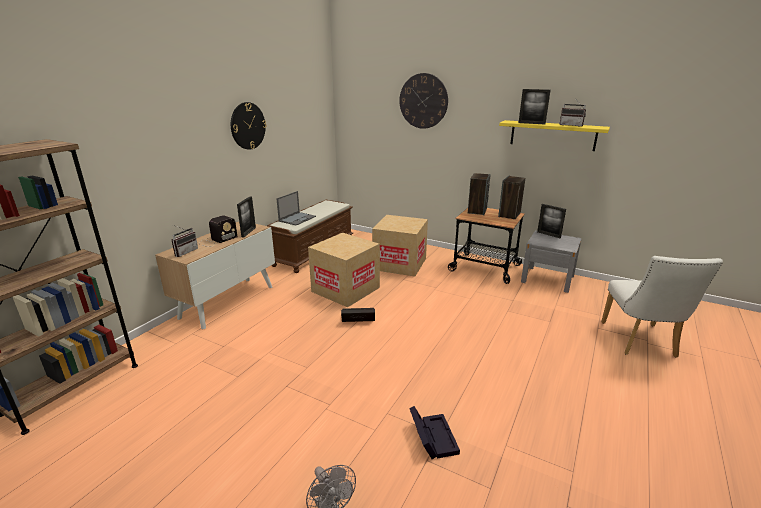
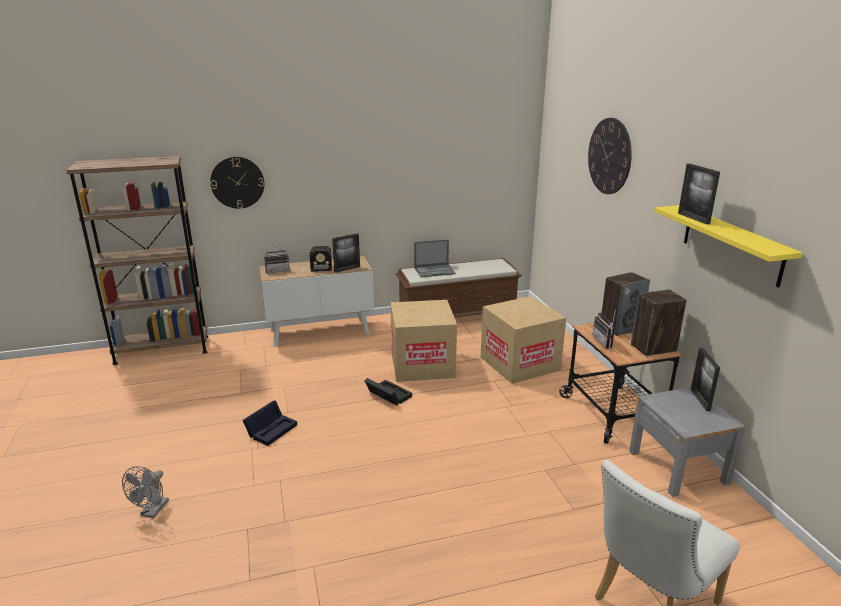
camera: 45 degrees right, 0 degrees up
wall clock [231,102,266,150] -> wall clock moved to [210,157,264,209]
black storage box [409,406,460,459] -> black storage box moved to [243,400,297,446]
radio [559,98,586,127] -> radio moved to [592,309,616,349]

